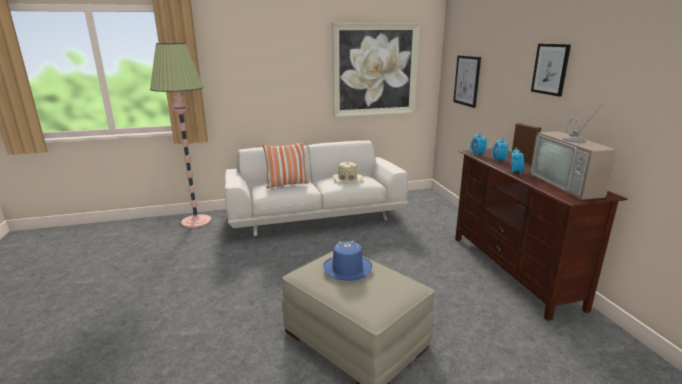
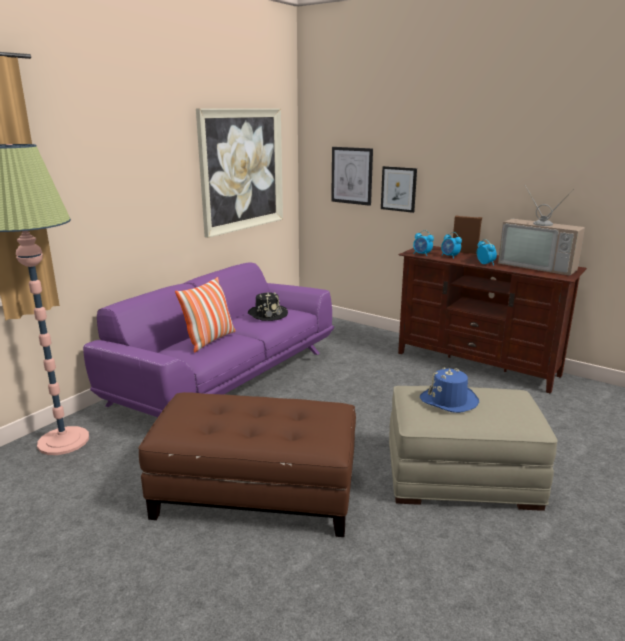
camera: 40 degrees left, 0 degrees up
white sofa [225,141,408,236] -> purple sofa [83,262,334,417]
beige hat [333,161,363,183] -> black hat [248,292,288,321]
picture [531,44,571,97] -> picture moved to [381,166,417,213]
none -> brown ottoman [138,392,356,537]

